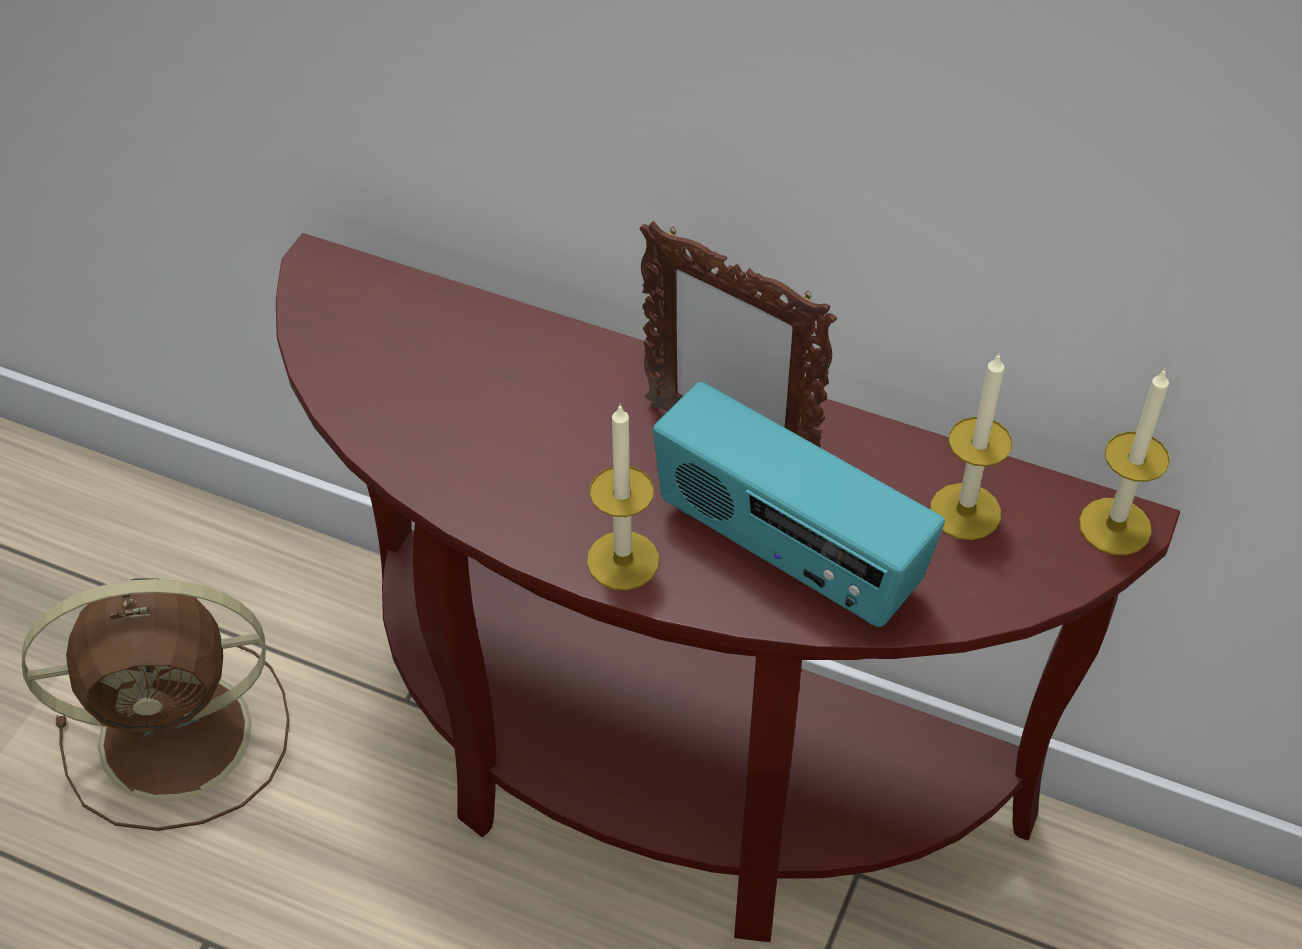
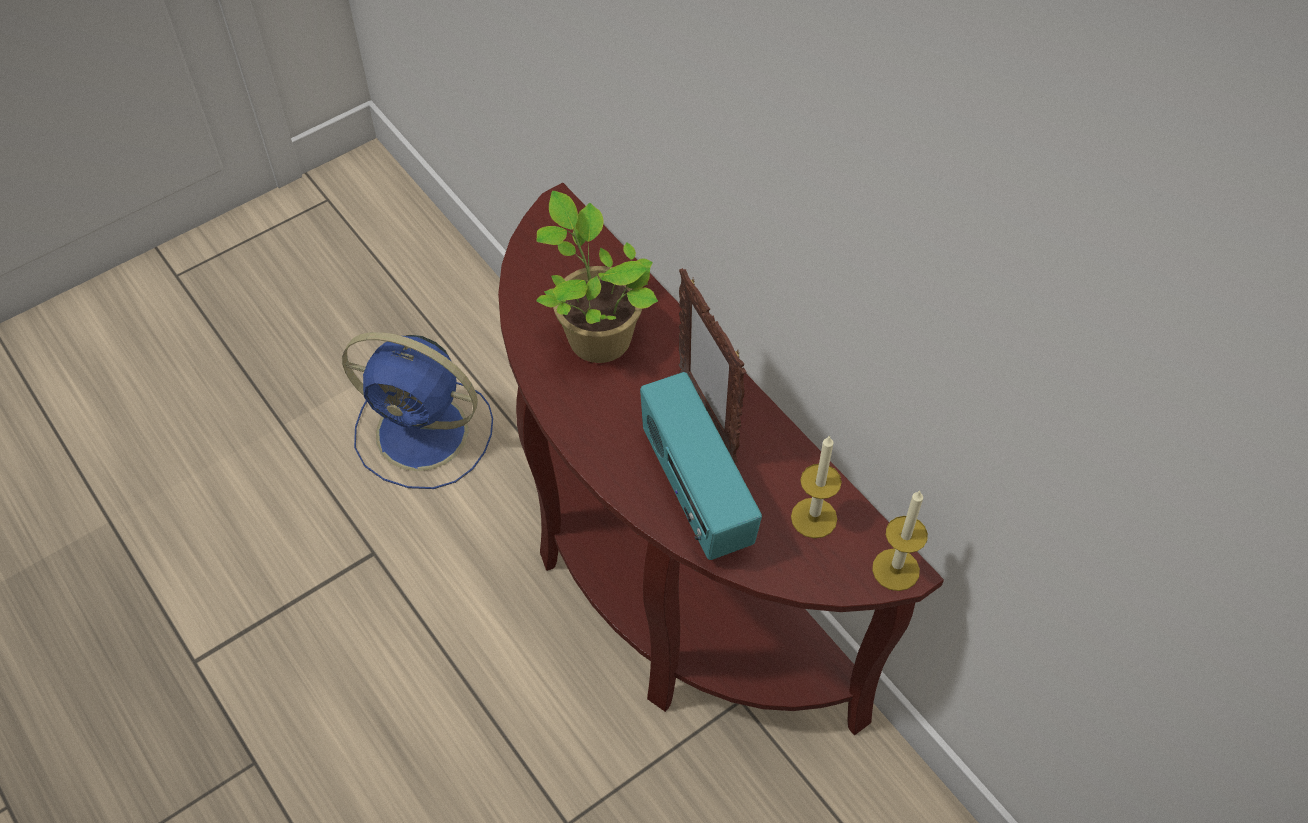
camera: 30 degrees right, 5 degrees up
brown fan [22,578,290,831] -> blue fan [342,332,493,489]
candle [587,403,659,590] -> none
none -> potted plant [536,191,658,363]

